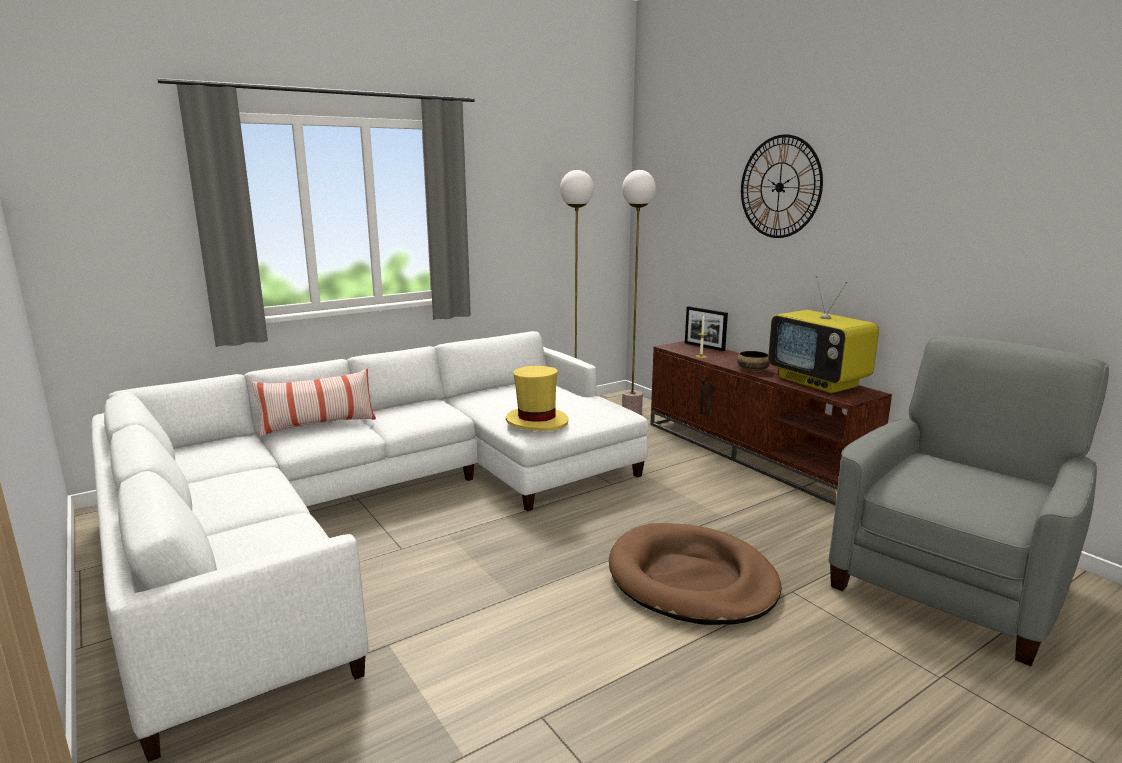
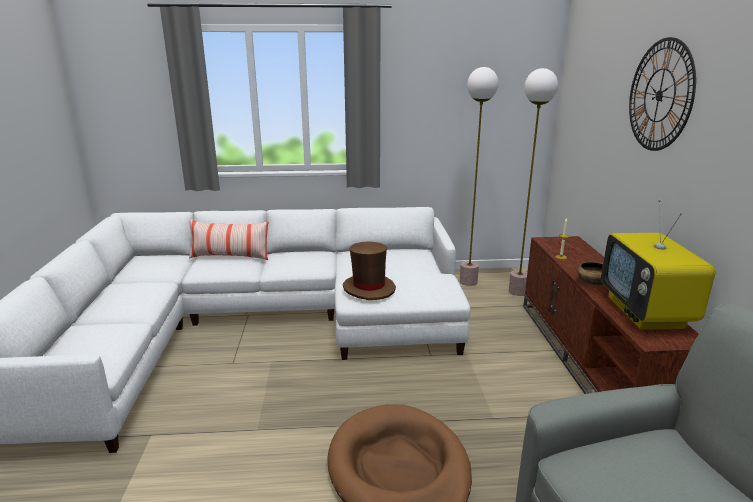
camera: 30 degrees right, 5 degrees up
yellow hat [506,366,568,431] -> brown hat [343,241,396,300]
picture frame [685,306,728,351] -> none

